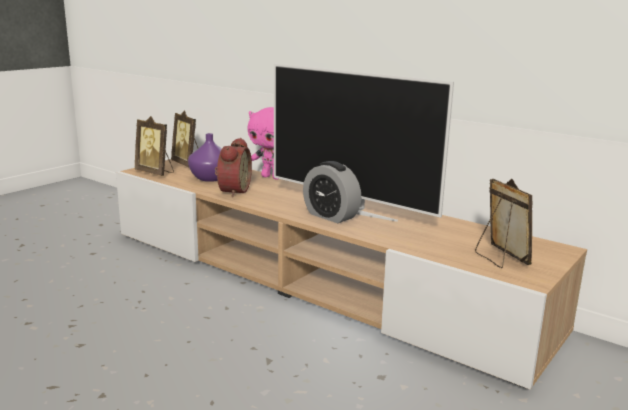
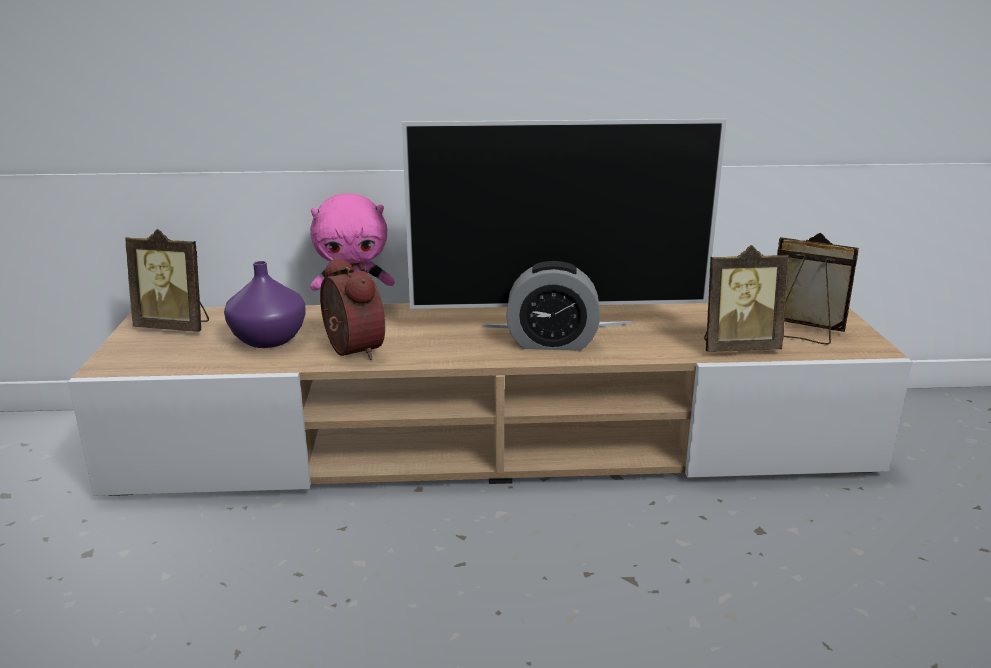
camera: 40 degrees left, 5 degrees up
picture frame [135,116,174,176] -> picture frame moved to [704,245,789,352]

